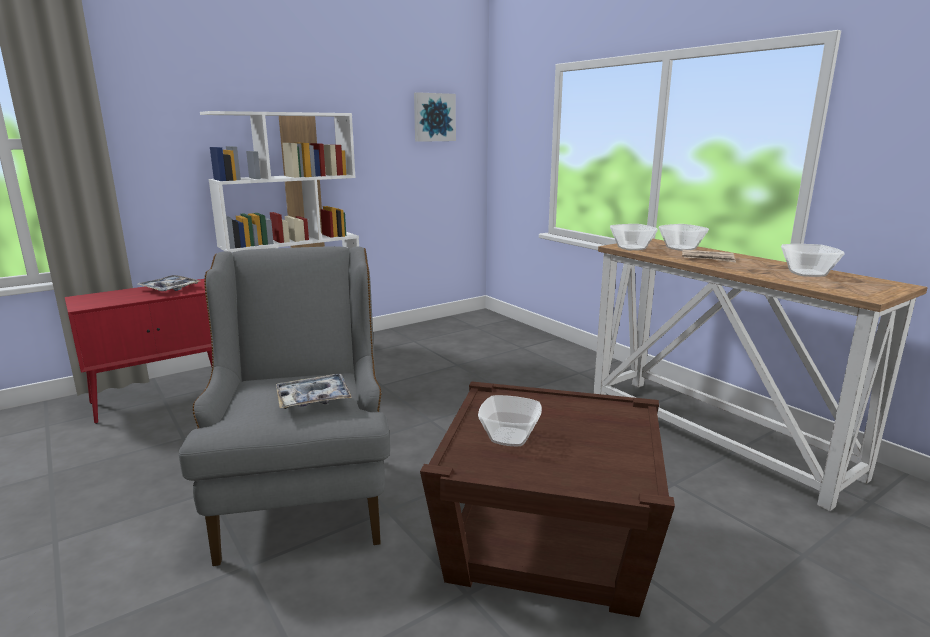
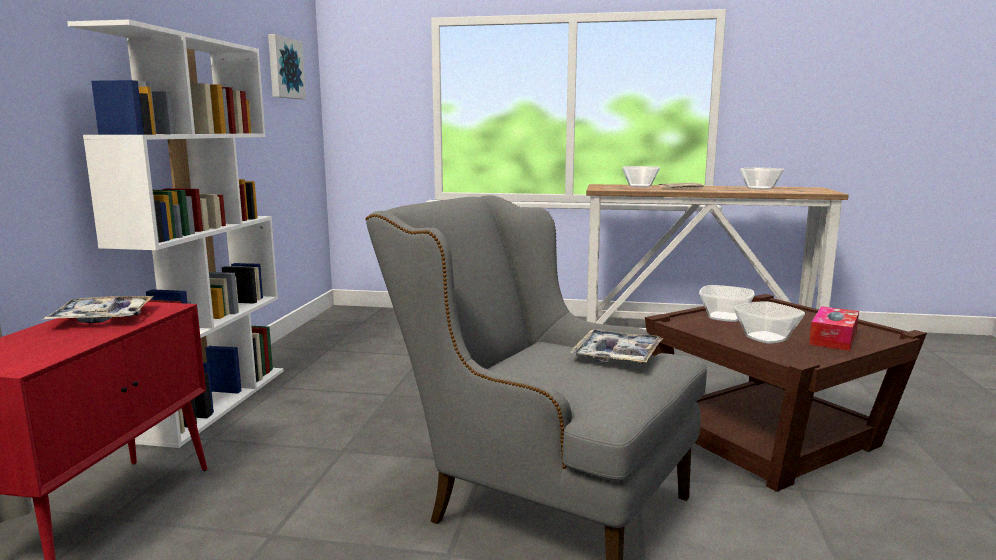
camera: 45 degrees left, 5 degrees down
bowl [610,224,658,250] -> bowl moved to [699,285,755,322]
none -> tissue box [809,306,859,351]

